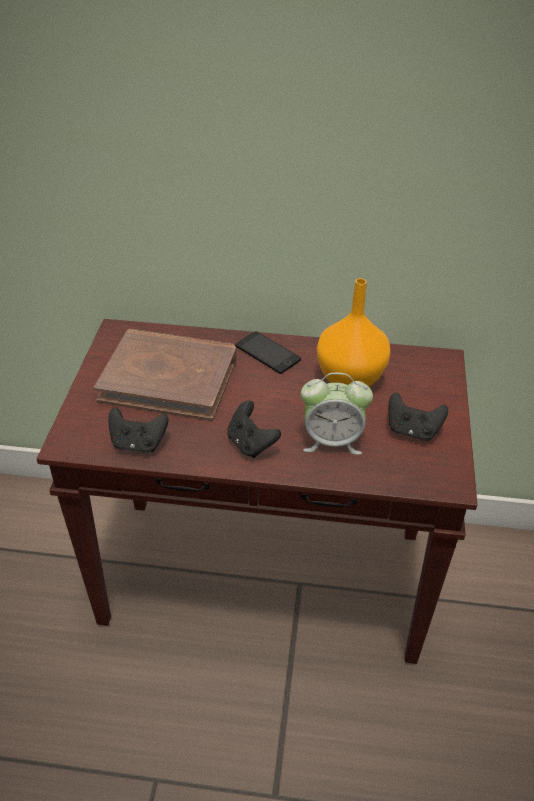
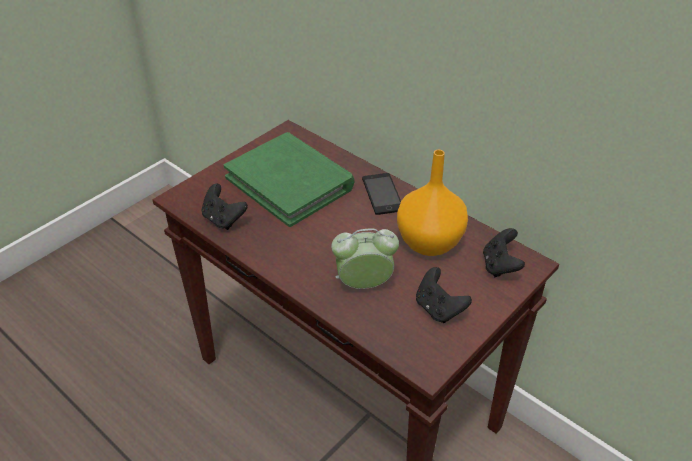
camera: 35 degrees right, 0 degrees up
brown book [94,329,237,421] -> green book [224,132,355,227]
black game controller [227,401,281,458] -> black game controller moved to [483,228,525,277]
alarm clock [301,373,373,455] -> alarm clock turned 135 degrees clockwise [331,229,399,289]

